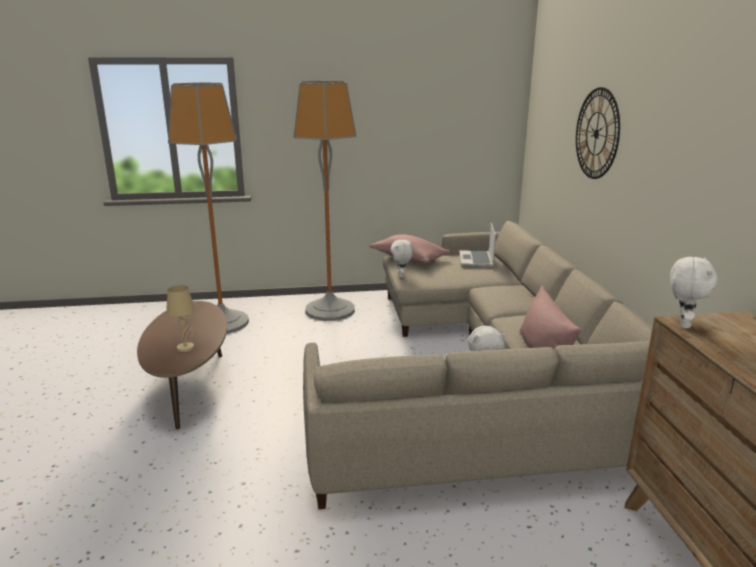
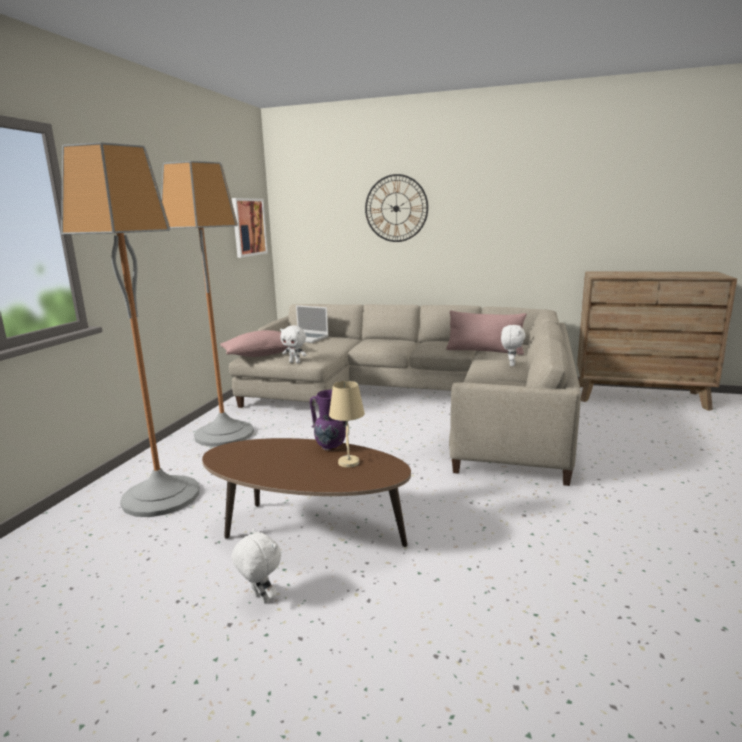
camera: 65 degrees left, 5 degrees down
white plush toy [670,257,718,329] -> white plush toy moved to [232,529,281,604]
none -> picture [232,198,268,258]
none -> purple vase [310,390,346,451]

